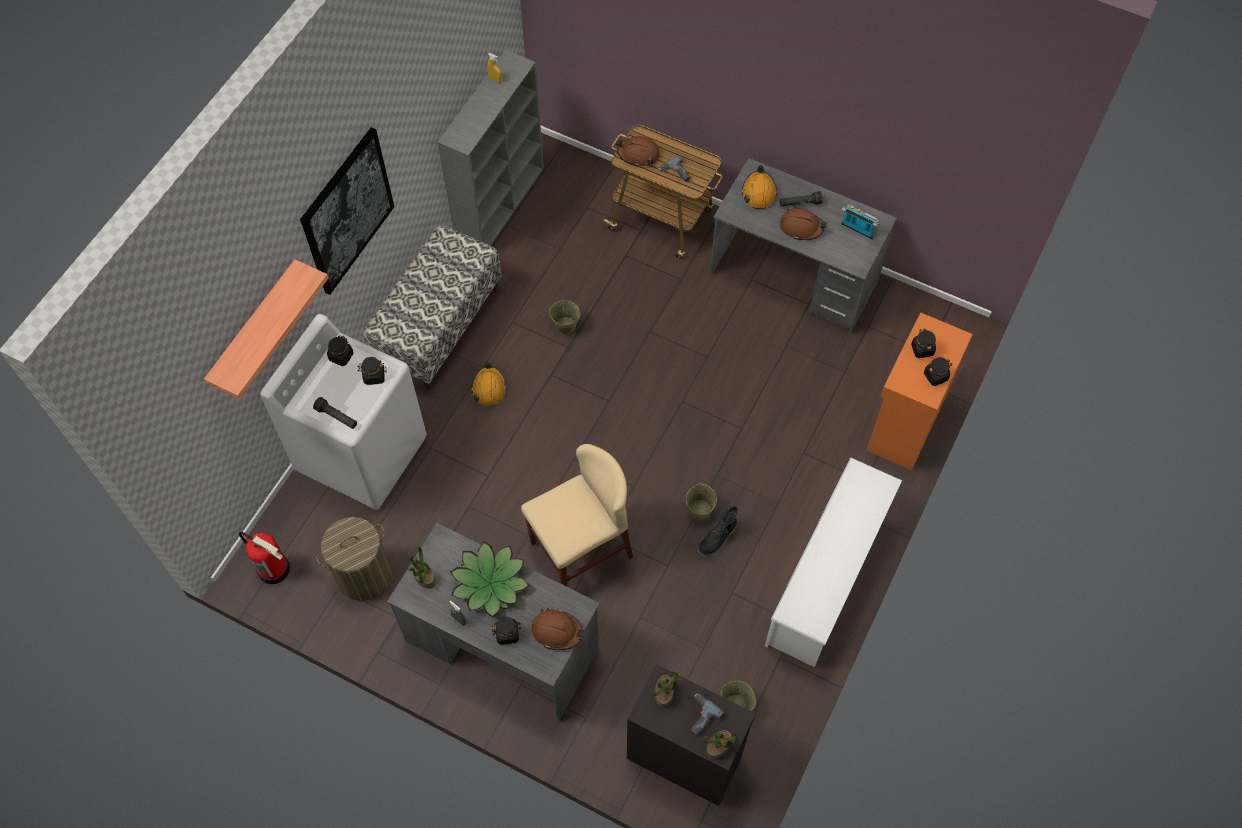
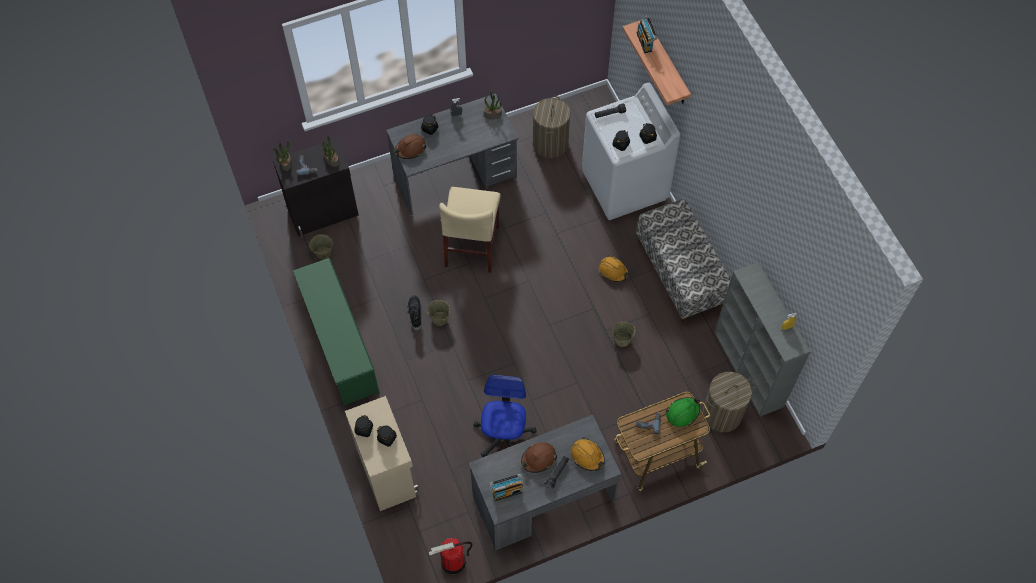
camera: 130 degrees right, 0 degrees up
fire extinguisher [239,532,290,584] -> fire extinguisher moved to [429,538,473,574]
picture [300,127,395,295] -> none
potted plant [450,541,529,617] -> none
brown hard hat [616,136,660,167] -> green hard hat [666,397,700,427]
white shoe rack [765,457,902,667] -> green shoe rack [293,258,380,405]
orange cabinet [866,312,973,470] -> beige cabinet [345,396,419,511]
none -> office chair [474,374,537,457]
none -> radio [636,15,657,53]
none -> laundry basket [702,372,754,432]

